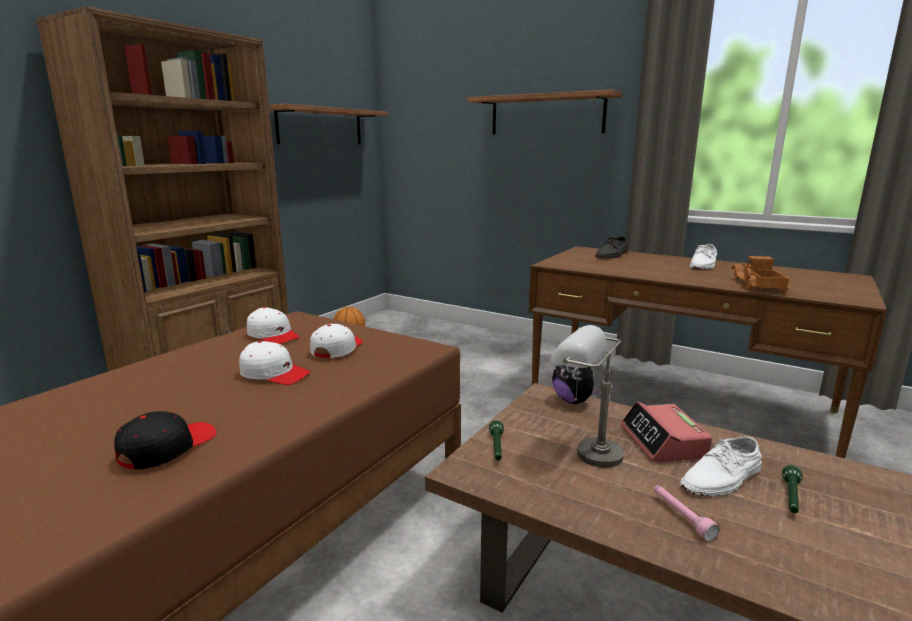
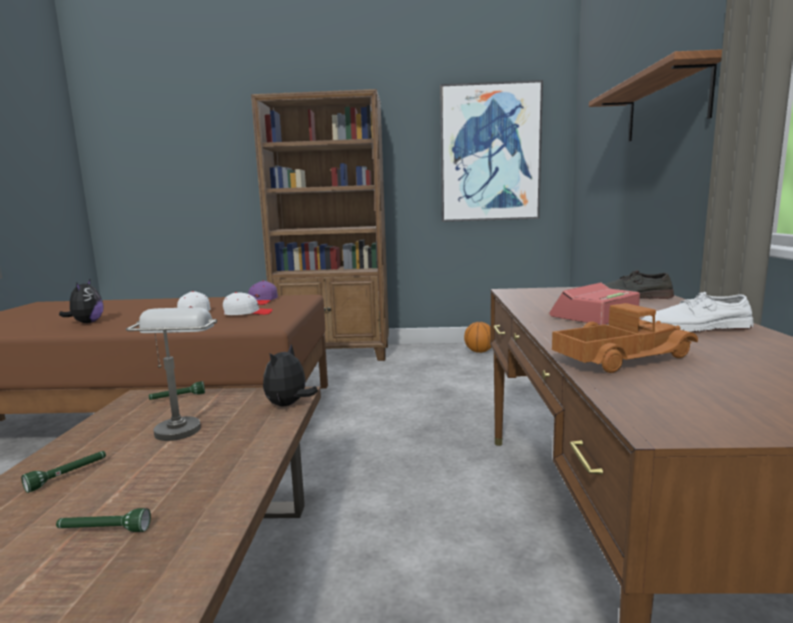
camera: 60 degrees right, 5 degrees down
black cap [114,411,216,469] -> plush toy [59,280,104,323]
white cap [247,307,300,344] -> purple cap [248,280,278,305]
shelf [269,104,387,144] -> picture [440,80,543,222]
alarm clock [621,401,712,462] -> alarm clock moved to [549,282,640,325]
pink flashlight [654,485,720,541] -> green flashlight [21,451,106,493]
white shoe [680,436,762,496] -> none

